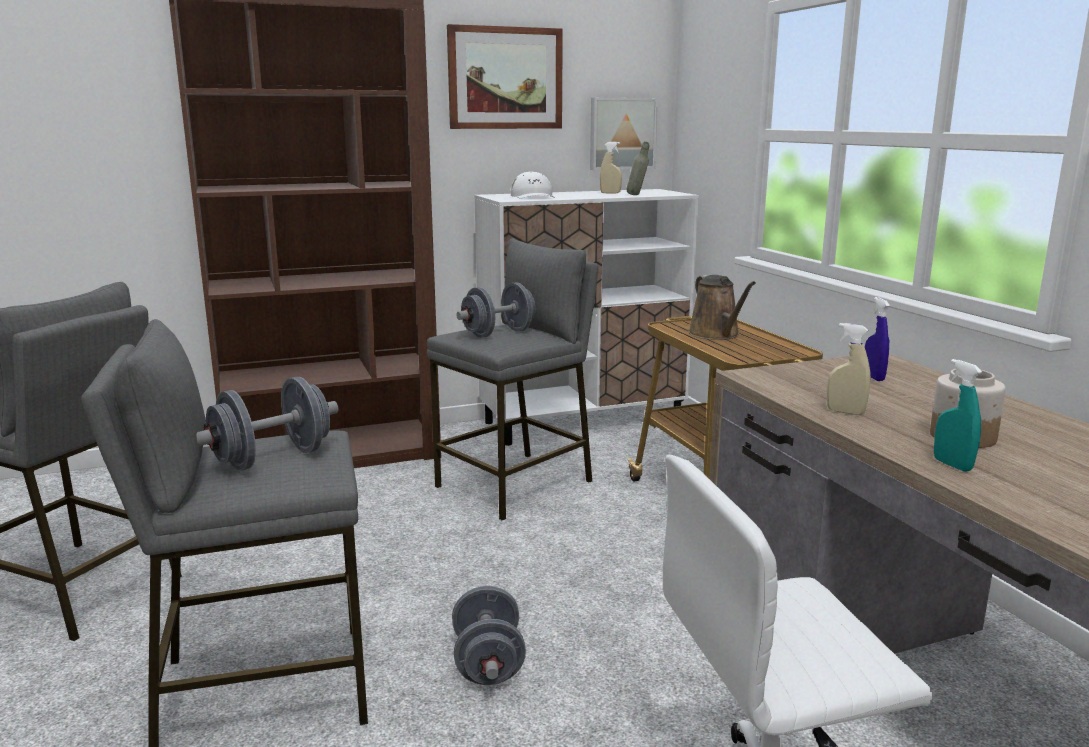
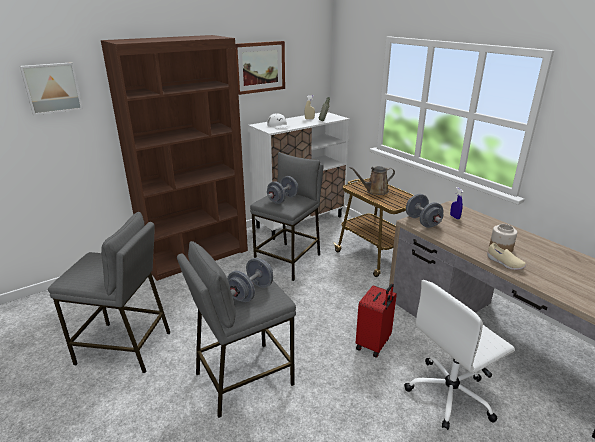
camera: 15 degrees left, 10 degrees up
grey dumbbell [452,586,526,685] -> grey dumbbell moved to [406,194,443,228]
picture [590,98,658,170] -> picture moved to [20,62,83,115]
brown watering can [688,275,756,340] -> brown watering can turned 105 degrees clockwise [350,166,395,195]
beige spray bottle [827,323,871,415] -> none
turquoise spray bottle [934,359,982,472] -> beige shoe [487,243,526,270]
none -> red suitcase [356,284,397,358]

